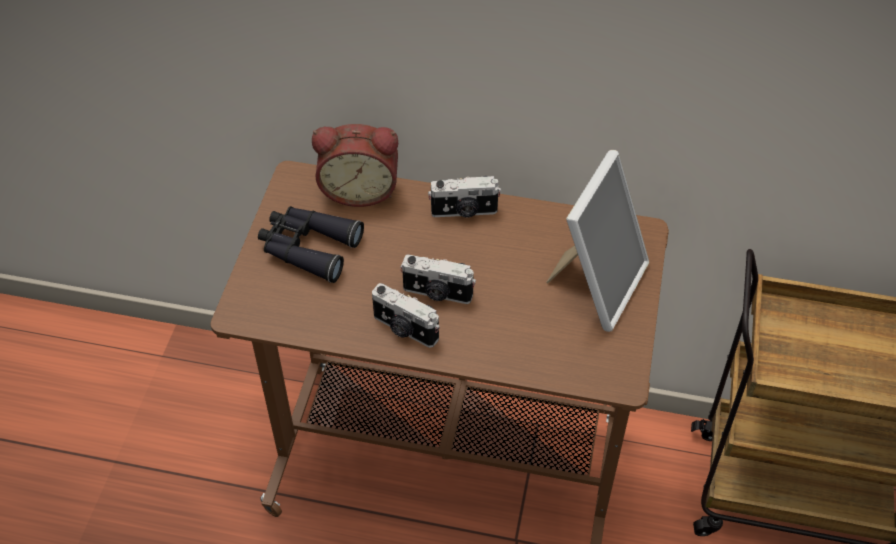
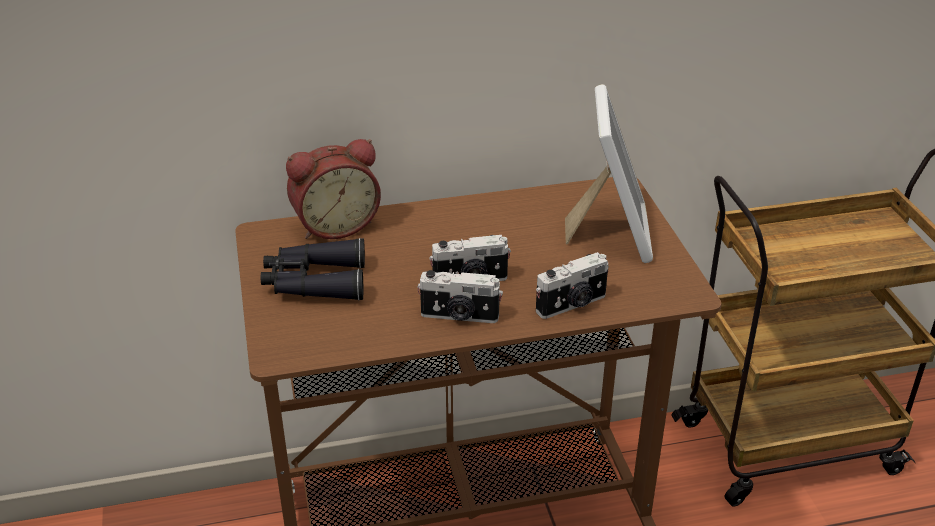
camera: 25 degrees left, 15 degrees down
camera [428,176,501,218] -> camera moved to [536,252,609,319]

